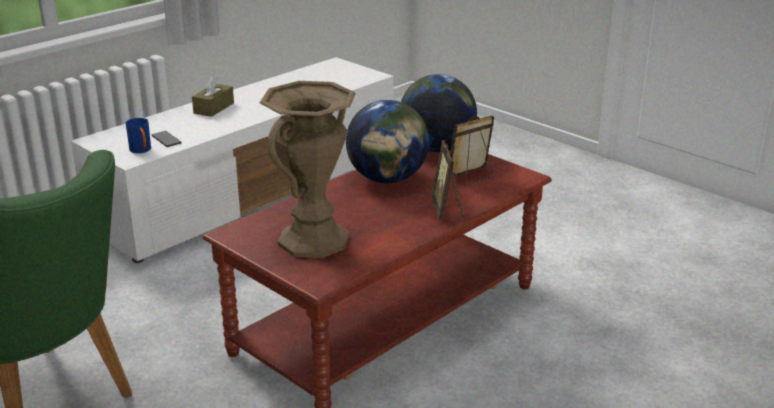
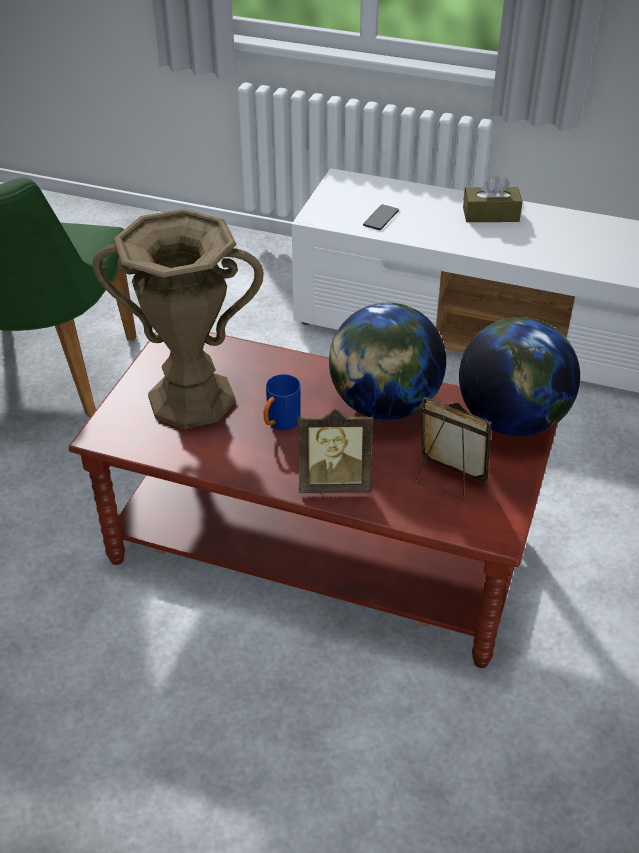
camera: 65 degrees right, 15 degrees up
blue mug [126,118,151,153] -> blue mug moved to [264,374,301,430]
picture frame [431,140,463,220] -> picture frame turned 150 degrees counterclockwise [298,409,373,493]

